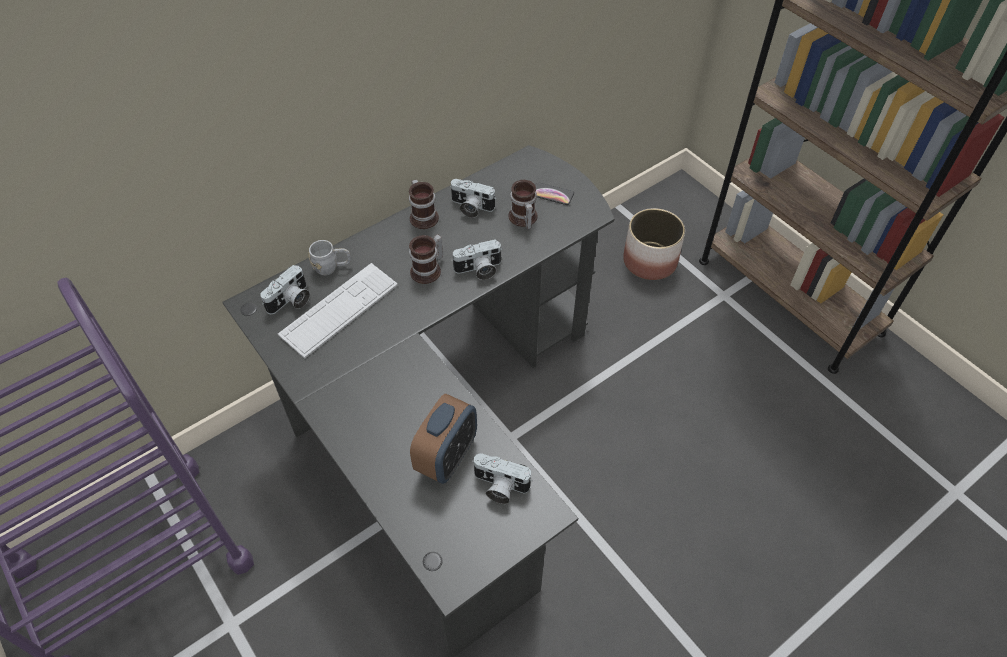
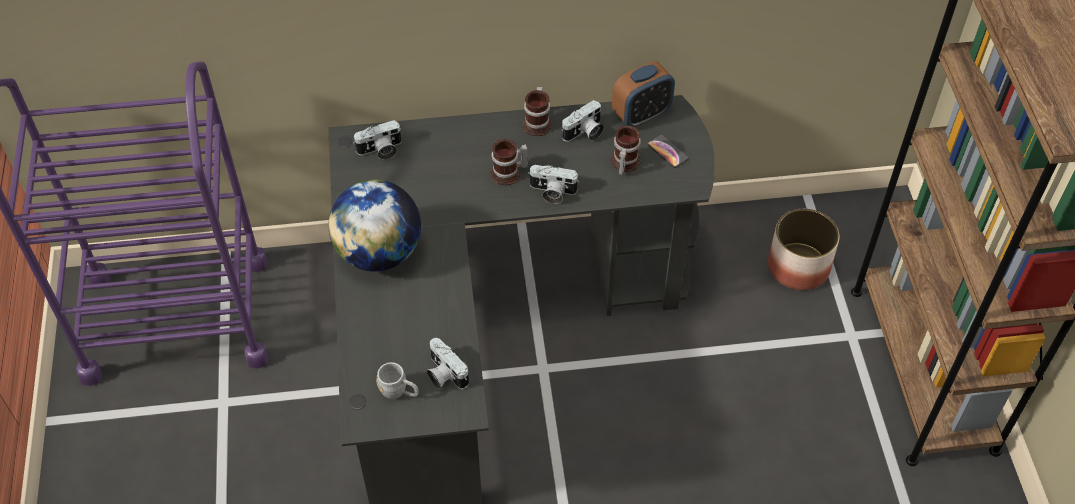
camera: 30 degrees right, 0 degrees up
keyboard [278,263,398,359] -> none
grey mug [308,240,351,275] -> grey mug moved to [377,362,419,399]
alarm clock [410,394,477,484] -> alarm clock moved to [612,61,675,127]
camera [450,179,495,218] -> camera turned 90 degrees counterclockwise [562,100,604,141]
none -> globe [328,180,421,272]

